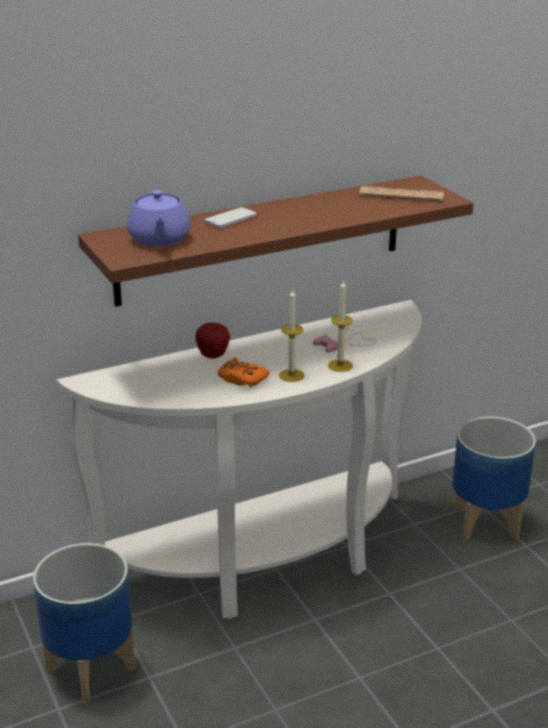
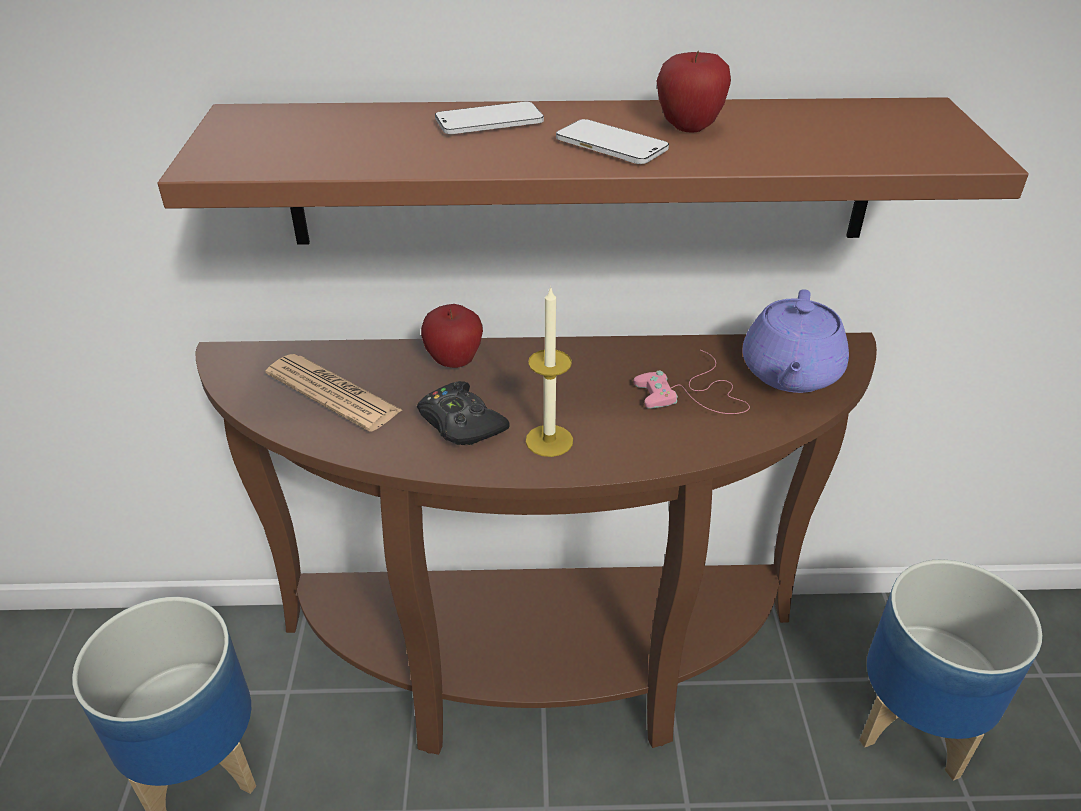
camera: 25 degrees right, 10 degrees up
white console table [57,300,422,619] -> brown console table [195,332,877,755]
purple teapot [127,190,191,246] -> purple teapot moved to [742,289,849,393]
orange game controller [218,358,270,387] -> black game controller [417,381,510,445]
candle [328,281,353,372] -> none
newspaper [359,186,444,201] -> newspaper moved to [265,354,402,432]
none -> phone [556,119,669,164]
none -> apple [656,51,731,133]

